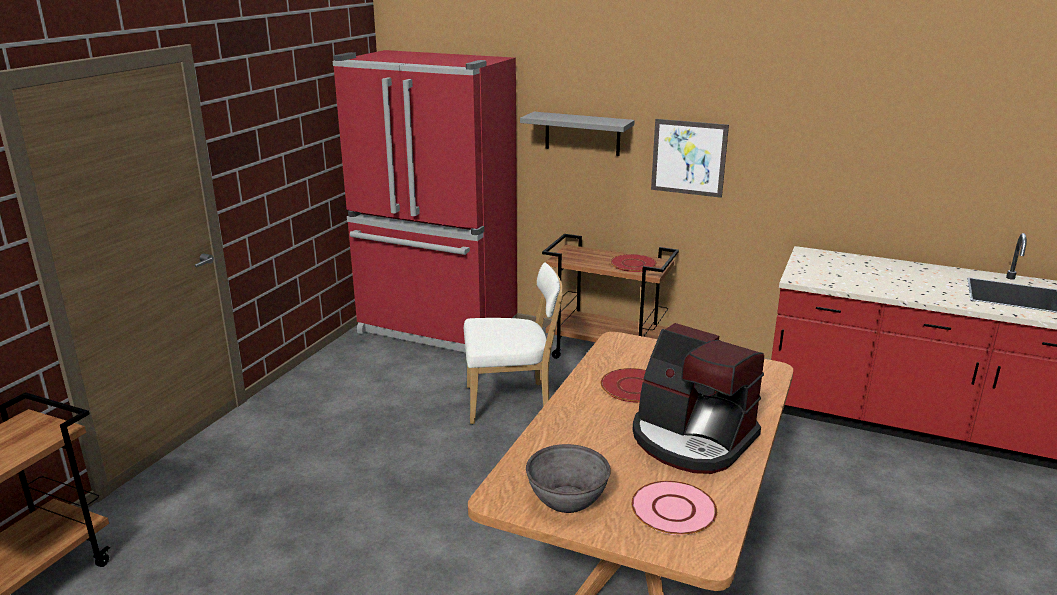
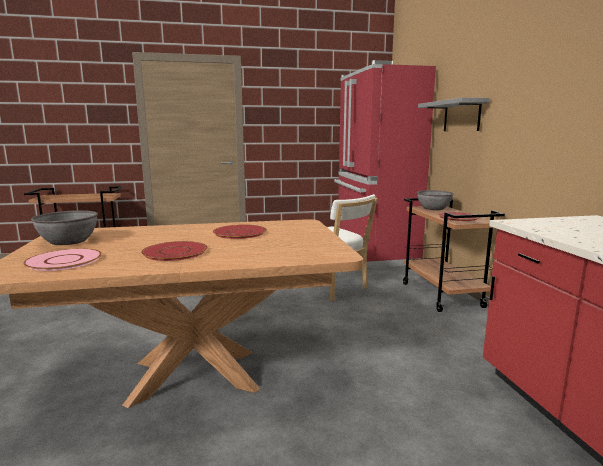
camera: 55 degrees right, 10 degrees down
coffee machine [632,323,764,474] -> red plate [141,241,208,261]
picture [651,119,729,198] -> none
none -> grey bowl [417,190,454,210]

